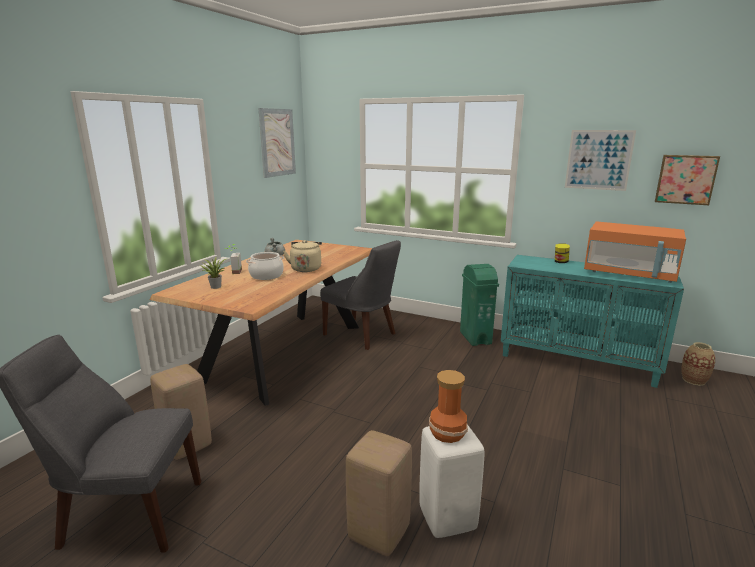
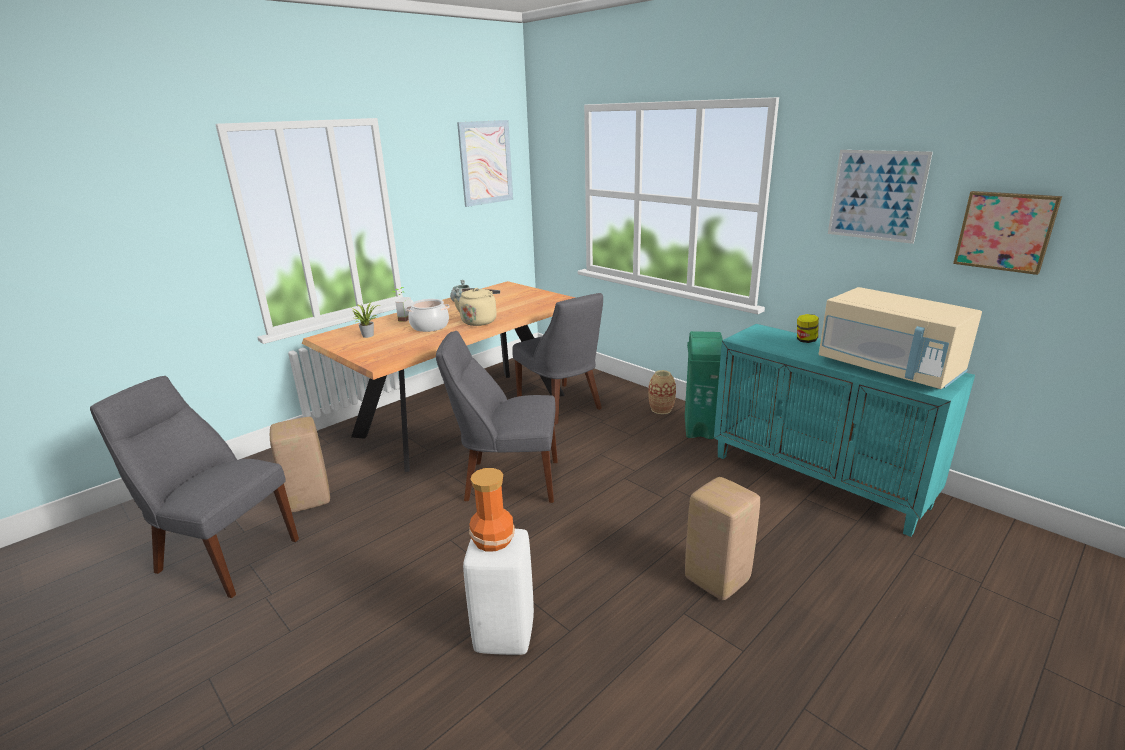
camera: 20 degrees right, 5 degrees up
beige stool [346,430,412,556] -> beige stool moved to [685,477,760,600]
orange microwave [584,221,686,283] -> beige microwave [819,287,982,389]
vase [681,342,715,386] -> vase moved to [648,370,676,414]
none -> grey chair [436,331,558,503]

